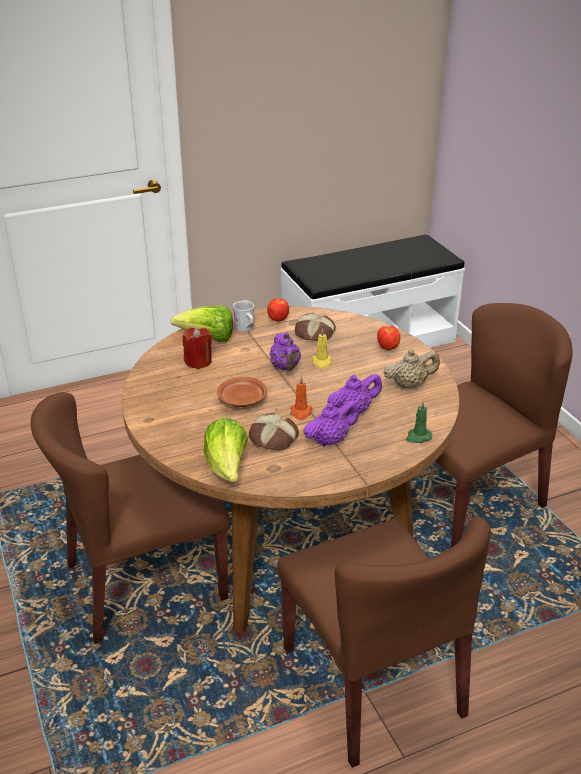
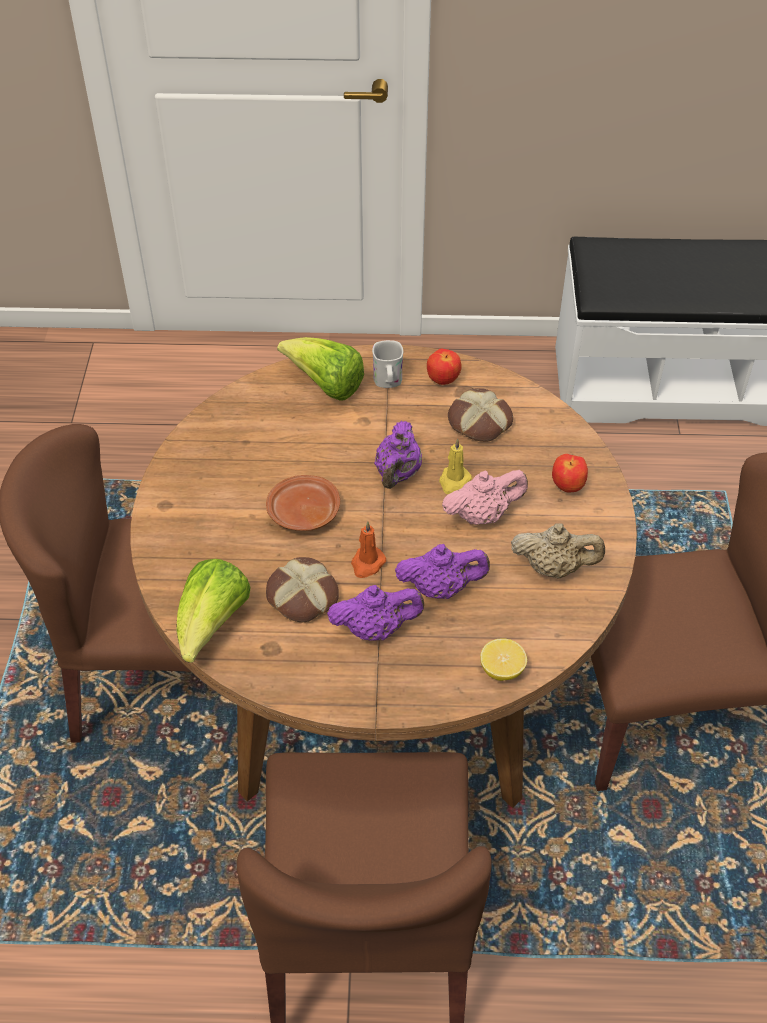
camera: 25 degrees right, 15 degrees up
red candle [183,327,212,369] -> none
green candle [406,401,432,443] -> lemon [480,639,527,681]
none -> pink teapot [442,470,528,525]

